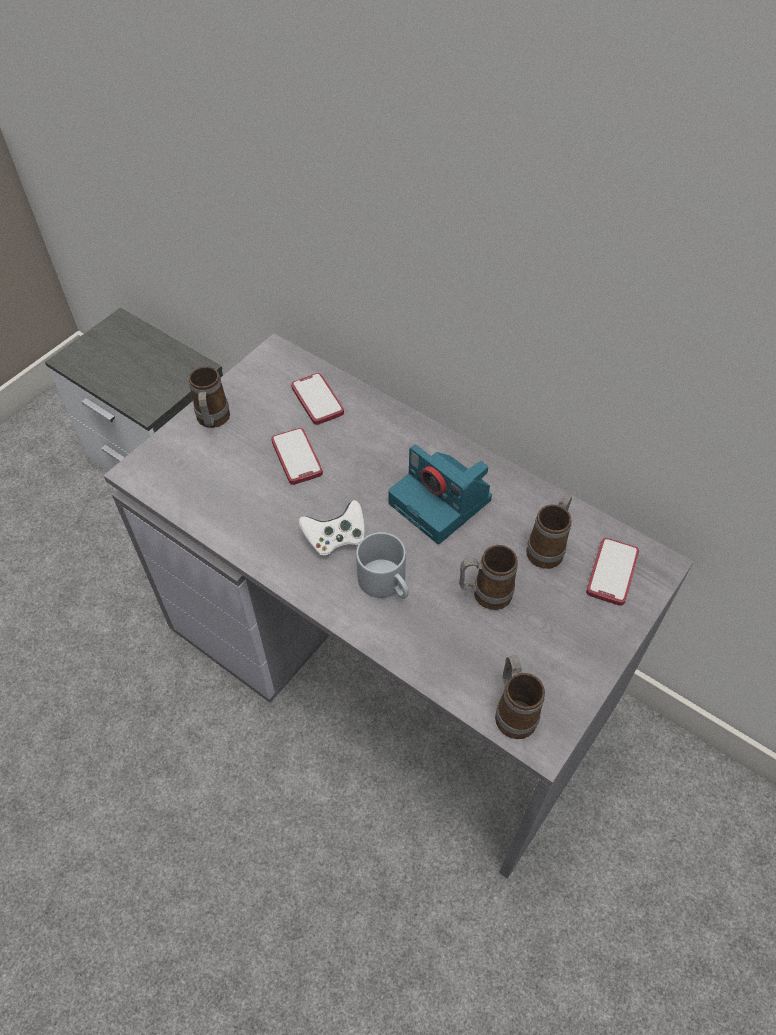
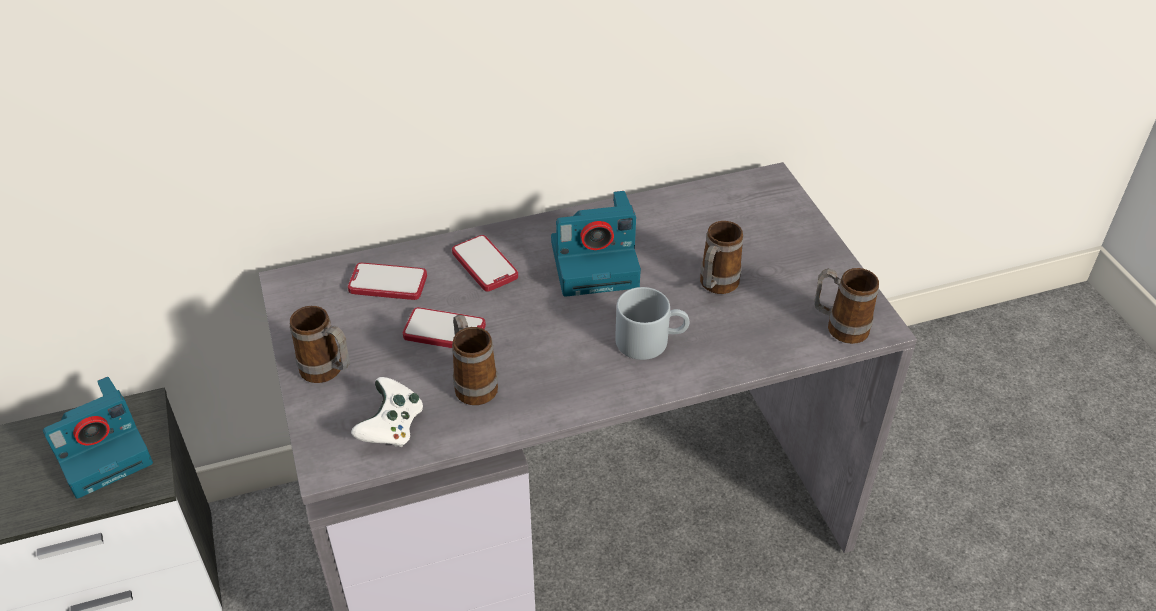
camera: 55 degrees left, 10 degrees down
white game controller [299,500,365,556] -> white game controller moved to [351,377,423,448]
mug [526,493,572,569] -> mug moved to [452,314,498,405]
phone [586,538,639,606] -> phone moved to [452,235,518,291]
none -> camera [43,377,153,499]

